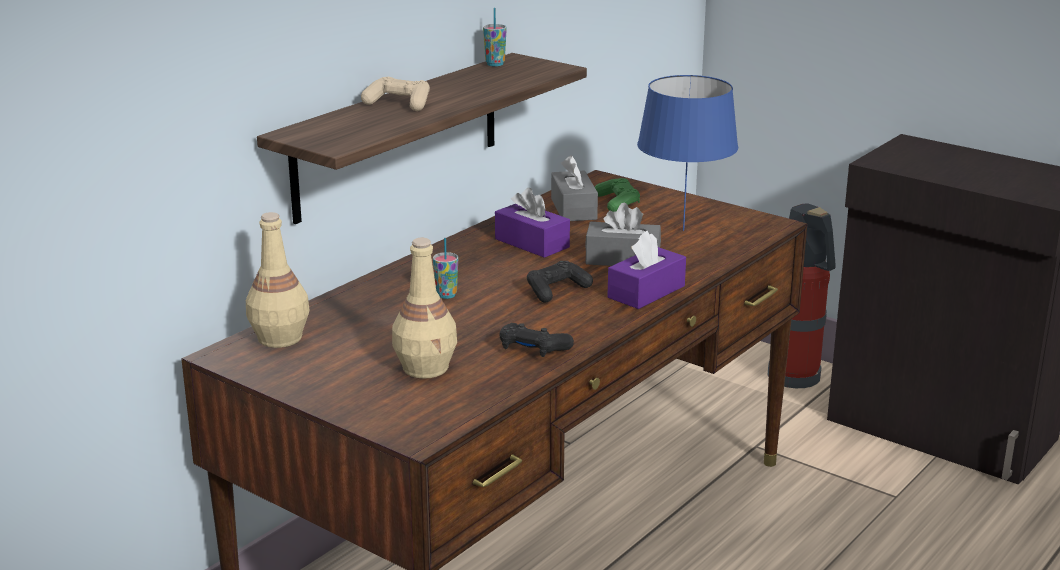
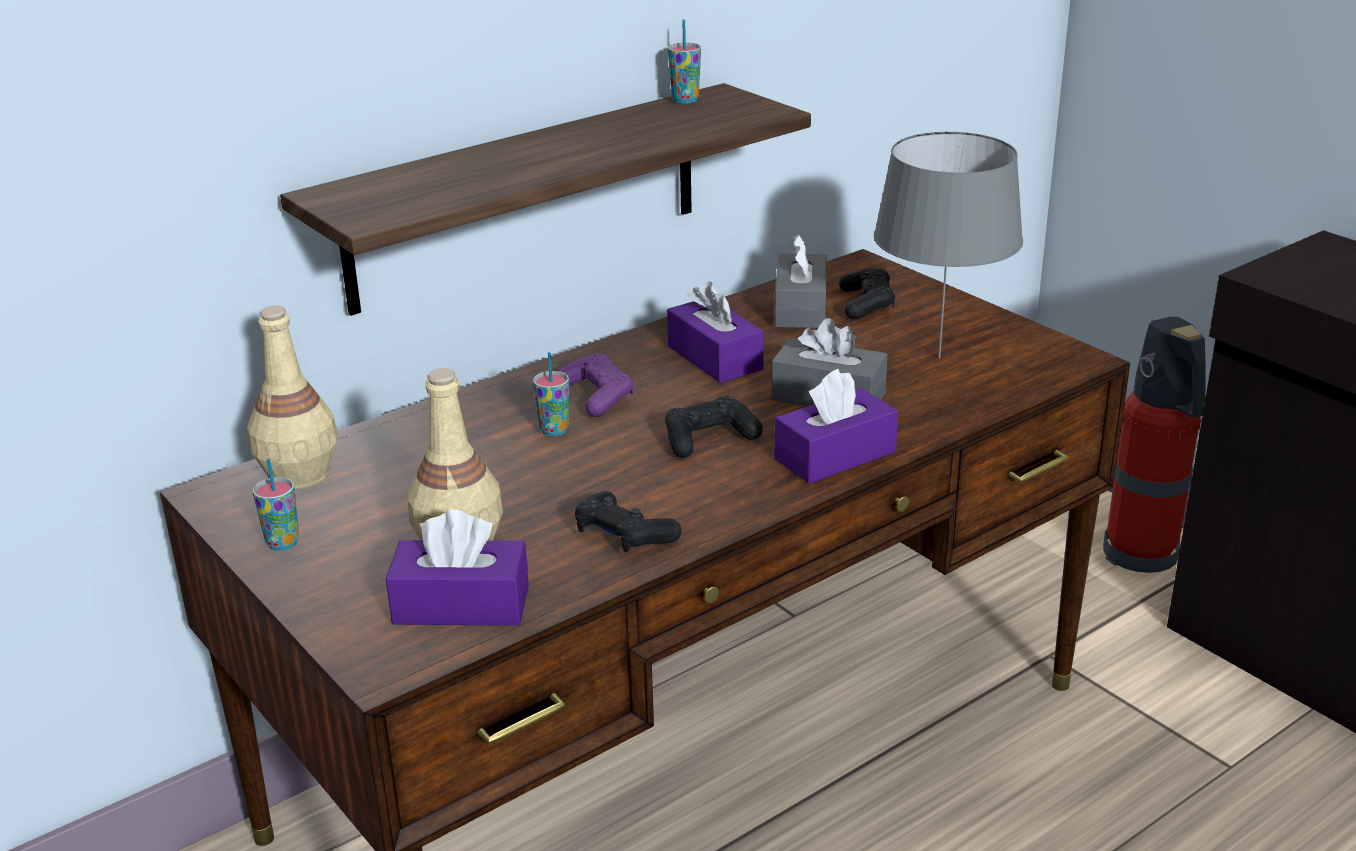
camera: 15 degrees right, 5 degrees up
beige game controller [361,77,430,111] -> none
green game controller [595,178,640,212] -> black game controller [839,268,895,319]
blue table lamp [637,75,738,231] -> grey table lamp [874,132,1023,358]
none -> cup [253,458,299,551]
none -> purple tissue box [386,510,529,626]
none -> purple game controller [558,354,634,417]

